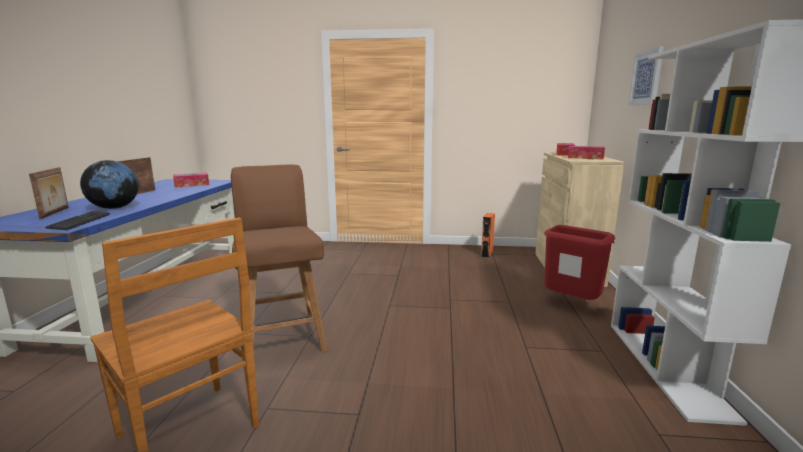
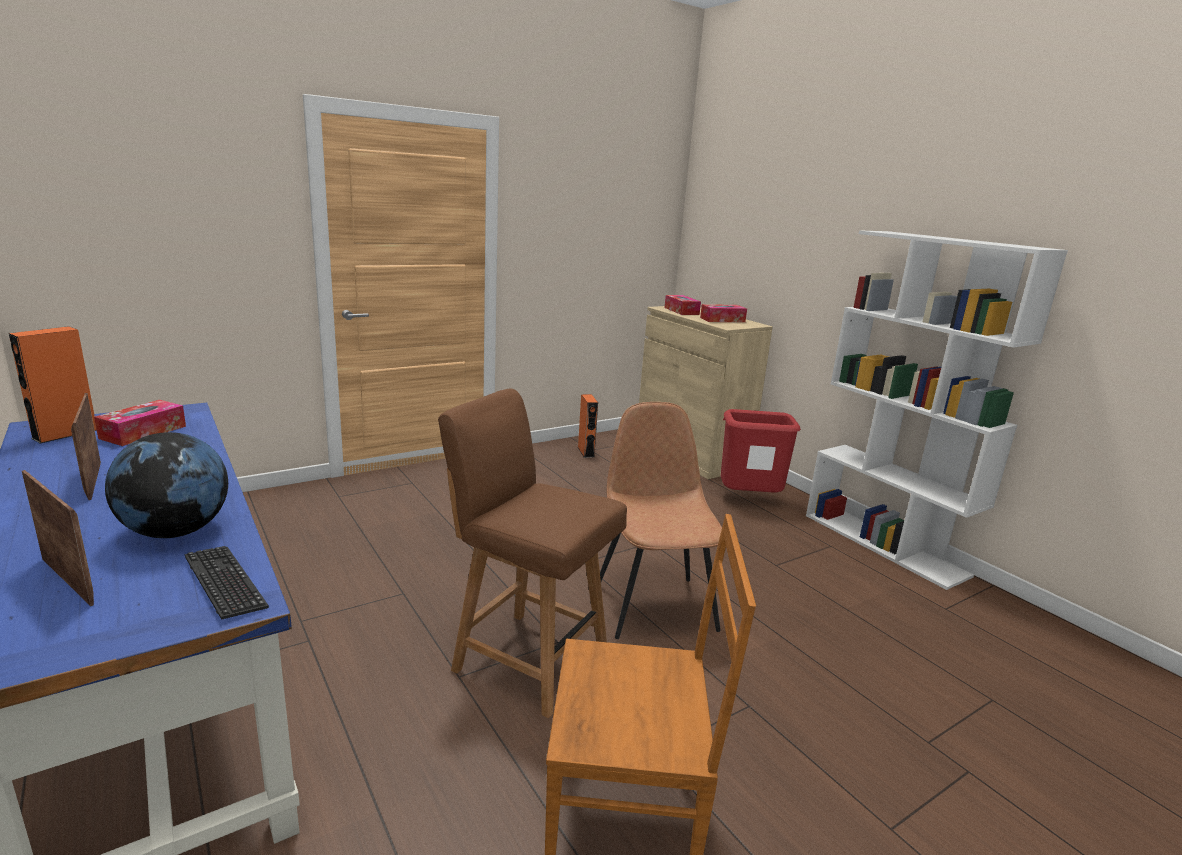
camera: 40 degrees left, 5 degrees up
picture [628,46,664,105] -> none
none -> orange speaker [9,326,97,444]
none -> brown chair [600,402,722,639]

